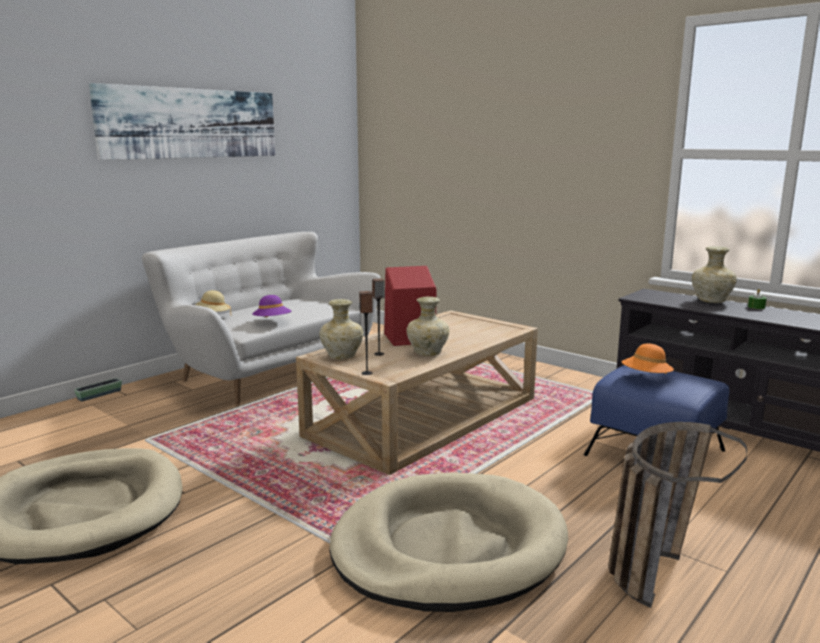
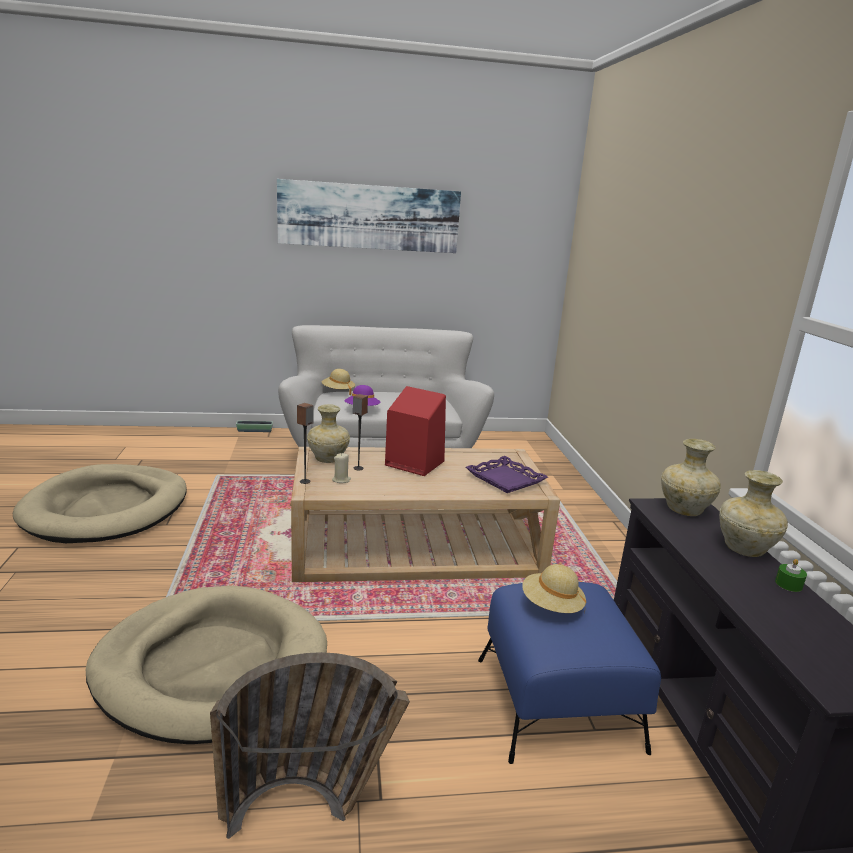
camera: 40 degrees right, 5 degrees up
beige vase [406,296,450,356] -> beige vase moved to [661,439,721,516]
orange hat [622,344,674,374] -> beige hat [522,564,586,614]
none -> beige candle [332,453,351,483]
none -> purple tray [466,456,548,493]

